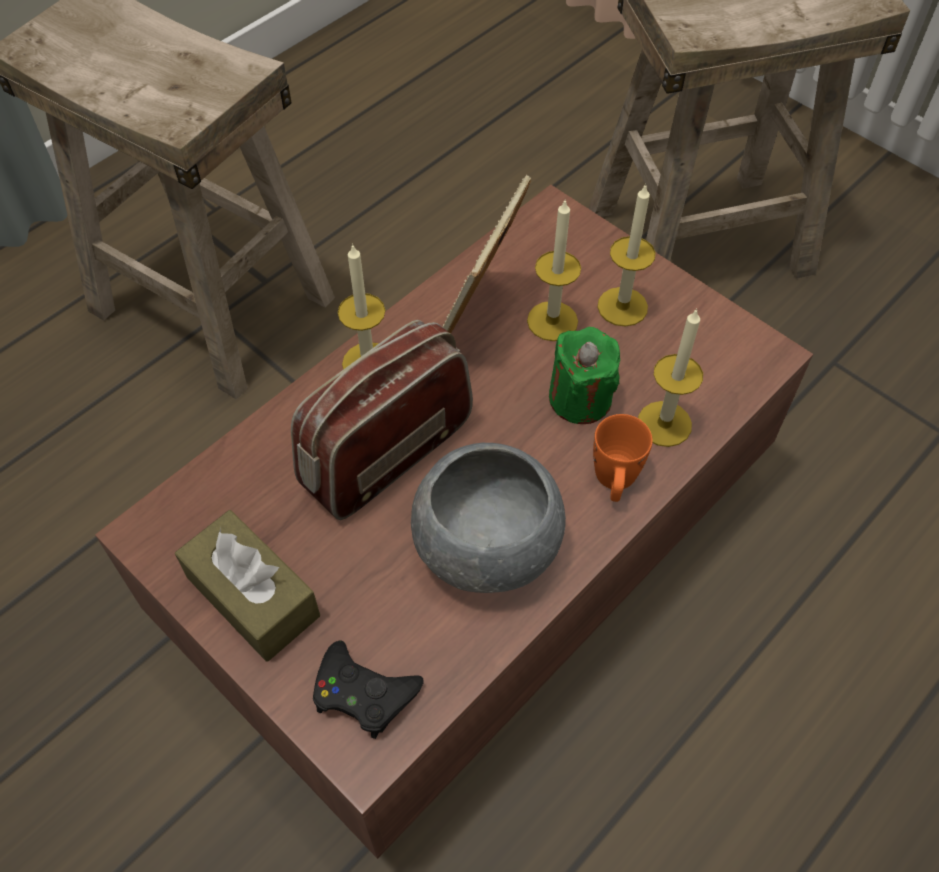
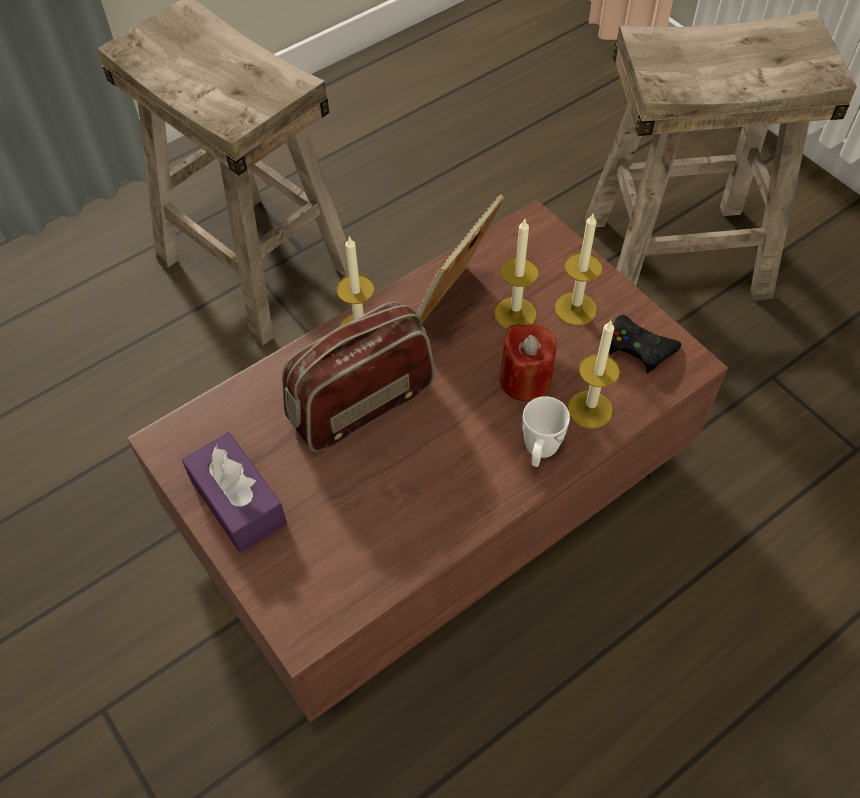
camera: 10 degrees right, 0 degrees up
brown tissue box [175,510,320,662] -> purple tissue box [182,432,287,553]
black game controller [313,640,424,739] -> black game controller moved to [609,315,682,373]
grey bowl [411,443,566,593] -> none
green candle [549,327,620,424] -> red candle [500,323,556,402]
orange mug [593,414,653,502] -> white mug [523,396,570,467]

